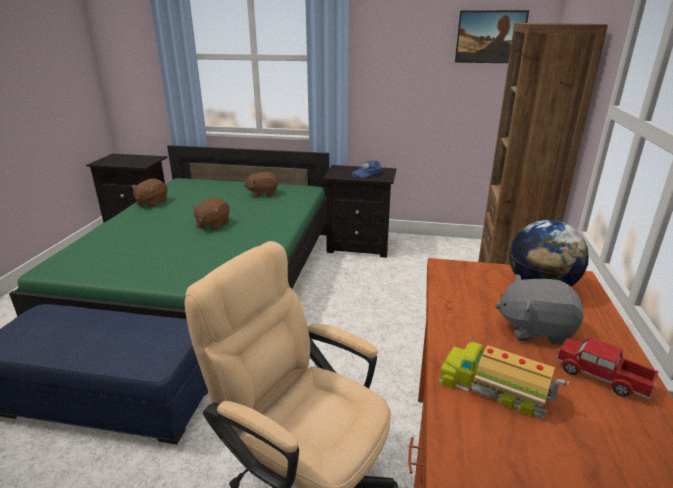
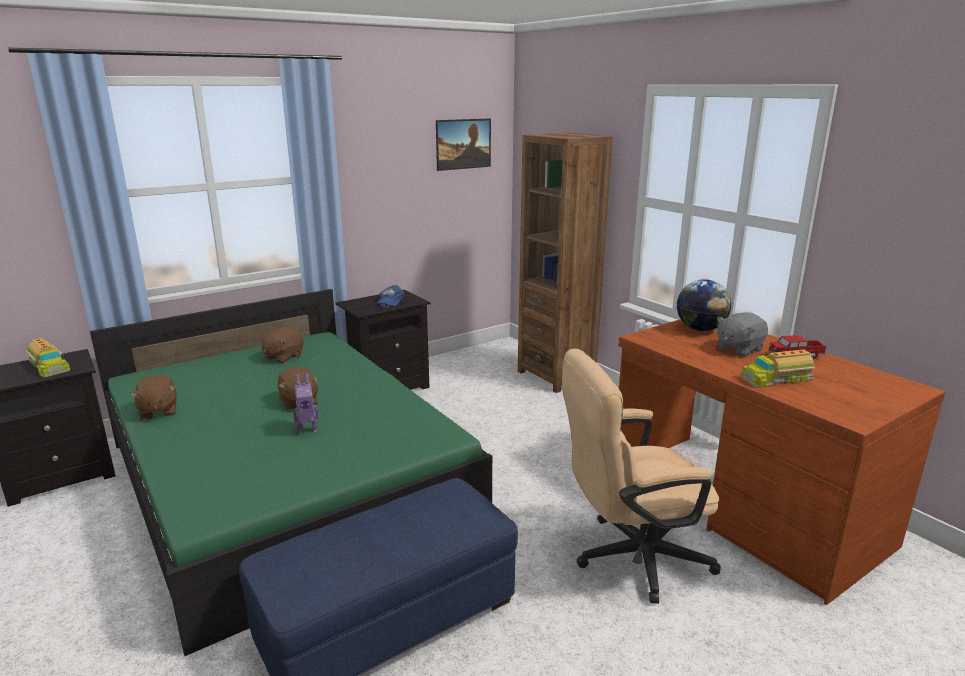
camera: 45 degrees left, 5 degrees down
none -> toy truck [25,338,70,377]
none -> toy robot [293,373,319,435]

